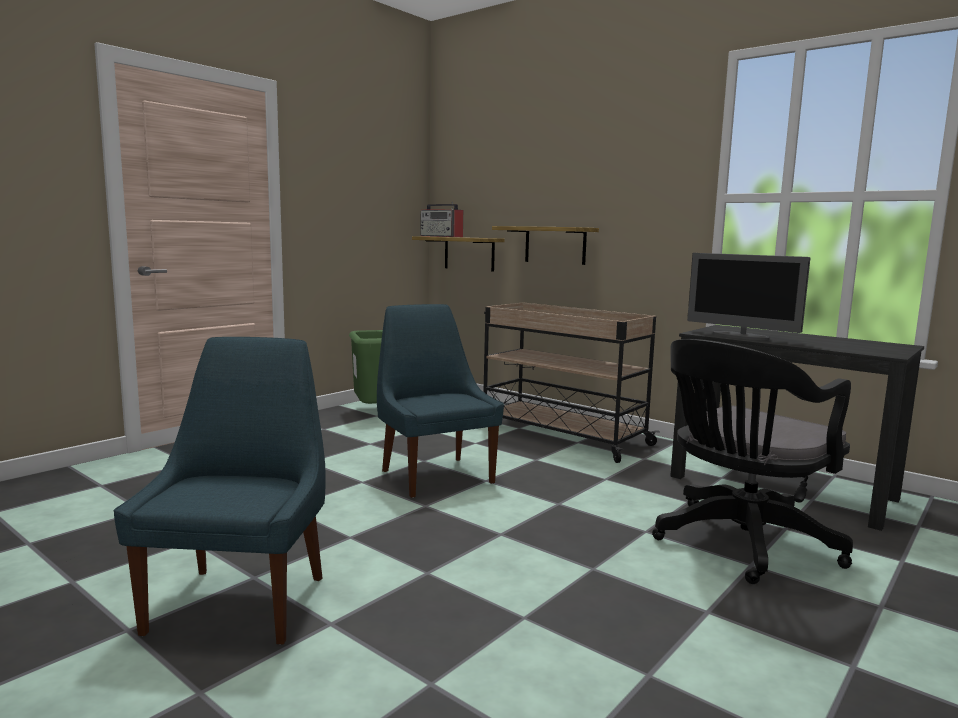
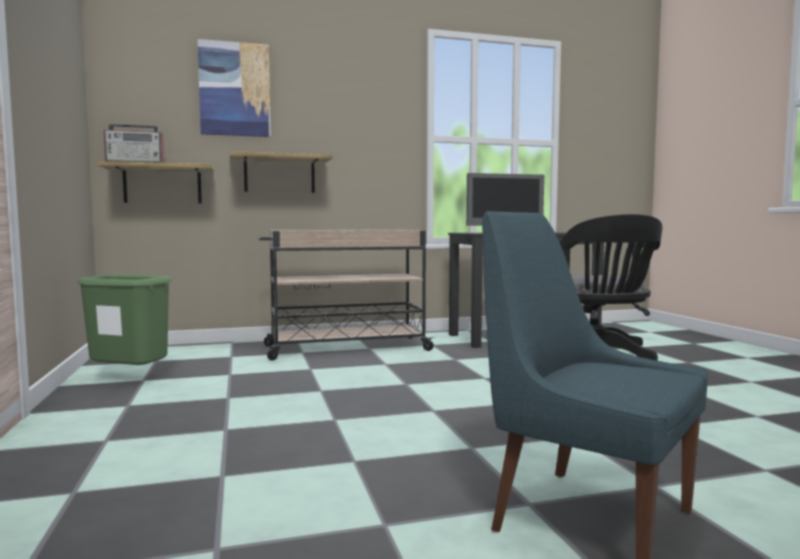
camera: 55 degrees left, 5 degrees down
blue chair [377,304,504,498] -> none
none -> picture [198,39,271,137]

